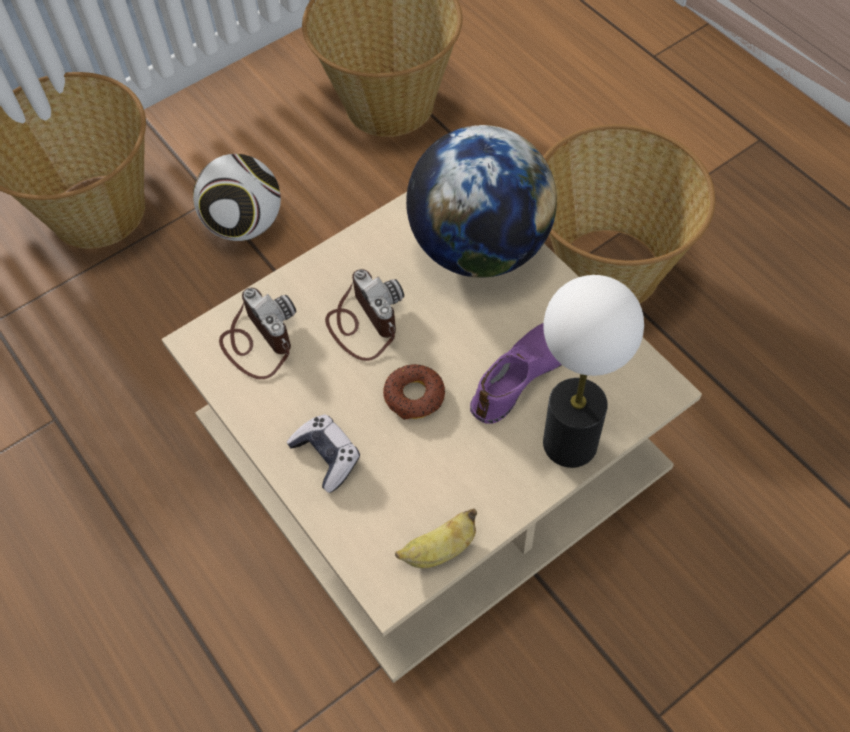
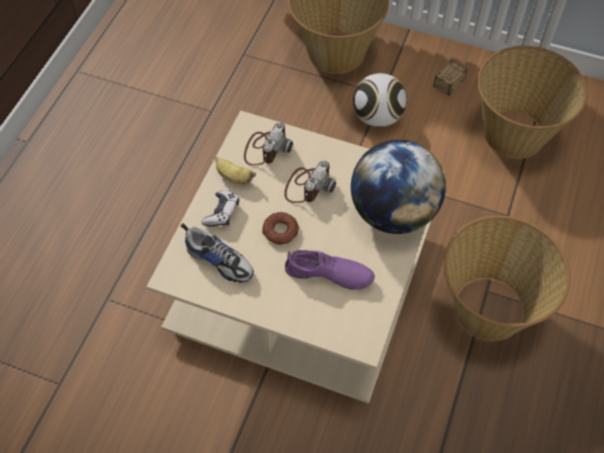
camera: 55 degrees right, 0 degrees up
banana [395,508,477,568] -> banana moved to [215,157,256,184]
table lamp [543,275,644,468] -> none
none -> shoe [181,223,254,283]
none -> storage box [432,60,468,96]

